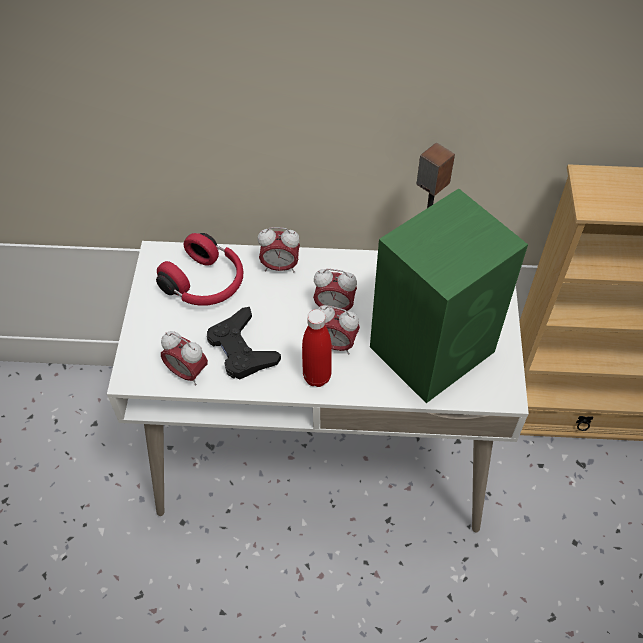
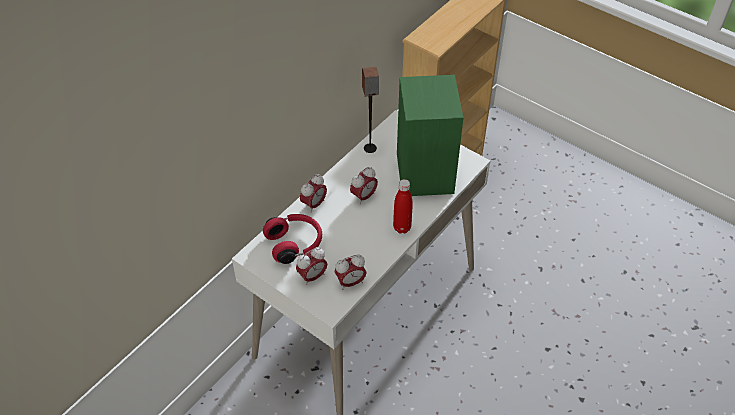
camera: 55 degrees left, 5 degrees down
black game controller [207,307,281,379] -> none
alarm clock [318,305,360,355] -> alarm clock moved to [296,247,327,285]

